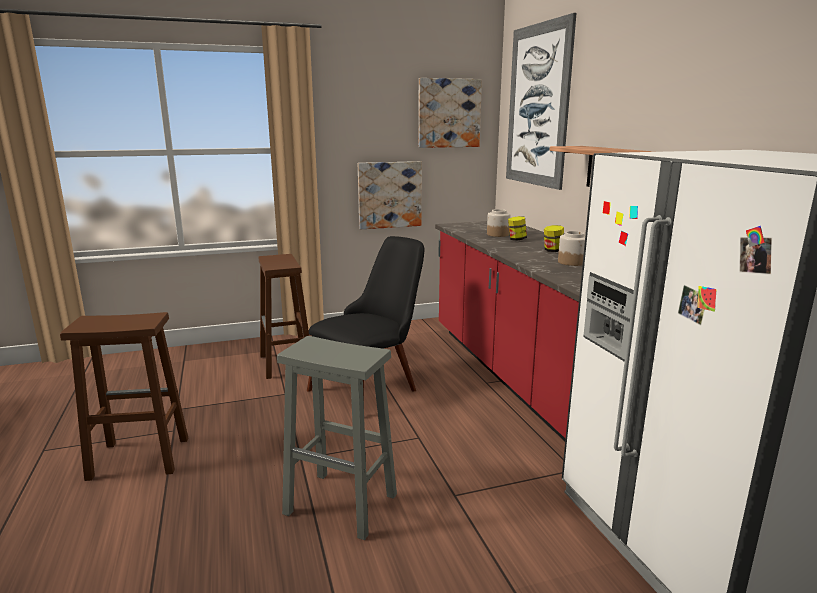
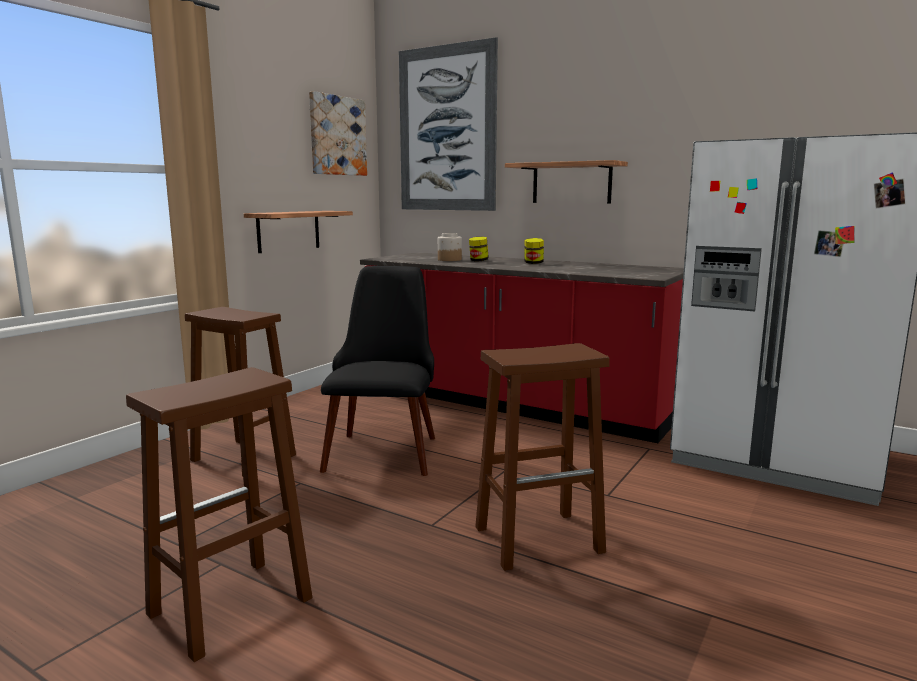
camera: 40 degrees left, 5 degrees down
grey stool [277,336,397,540] -> brown stool [475,343,610,571]
picture [358,161,422,229] -> shelf [244,211,353,253]
jar [558,231,585,266] -> none

